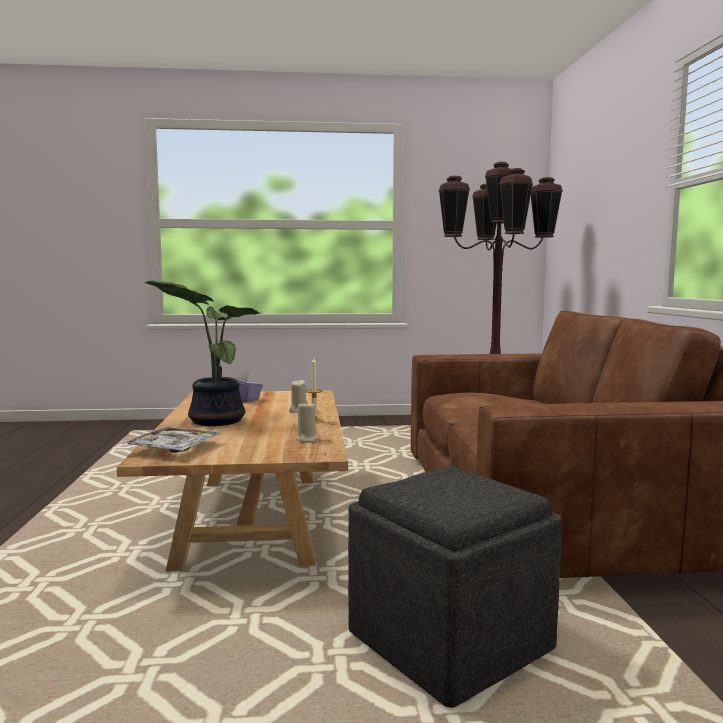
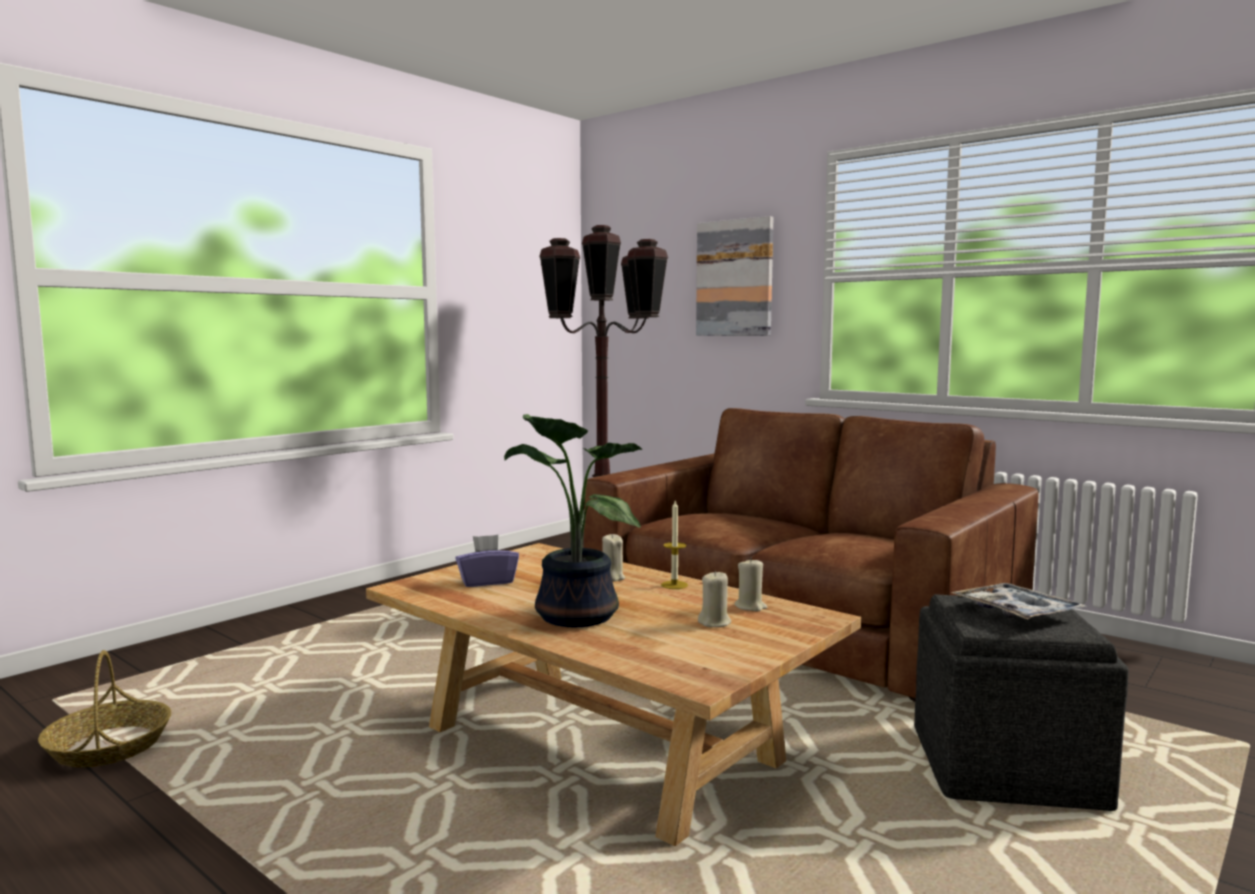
camera: 45 degrees left, 0 degrees up
tray [123,427,222,453] -> tray moved to [951,583,1087,620]
none -> basket [38,650,171,768]
none -> picture [696,216,774,336]
none -> beige candle [698,571,731,627]

